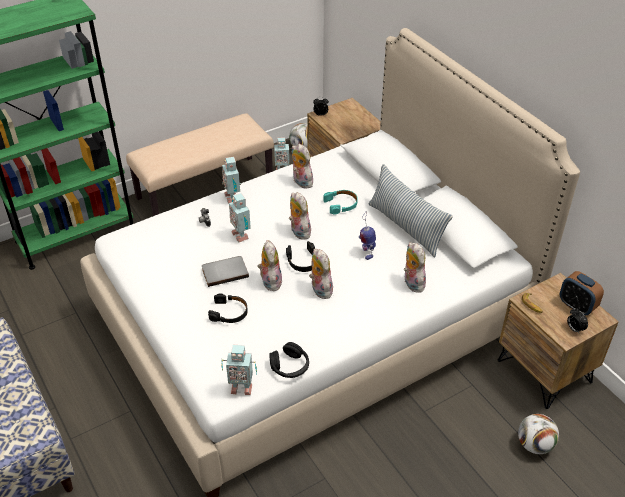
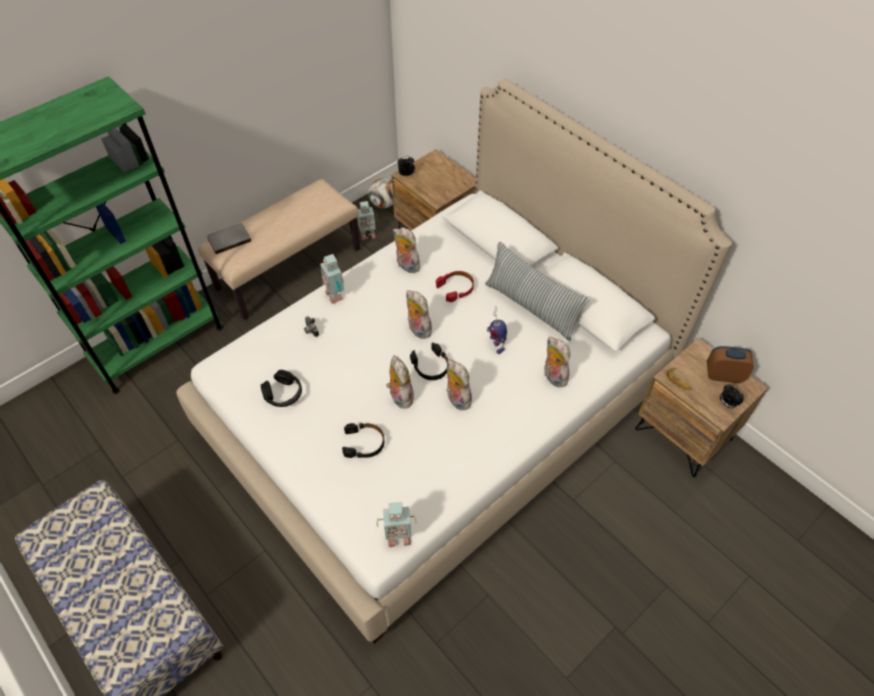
camera: 10 degrees left, 10 degrees up
grey book [202,256,249,287] -> grey book moved to [207,223,251,254]
toy robot [229,193,251,243] -> none
black headphones [269,342,309,378] -> black headphones moved to [261,370,302,407]
turquoise headphones [323,190,358,215] -> red headphones [436,271,474,302]
football [518,414,559,454] -> none
alarm clock [560,271,604,315] -> alarm clock turned 150 degrees clockwise [707,346,754,383]

